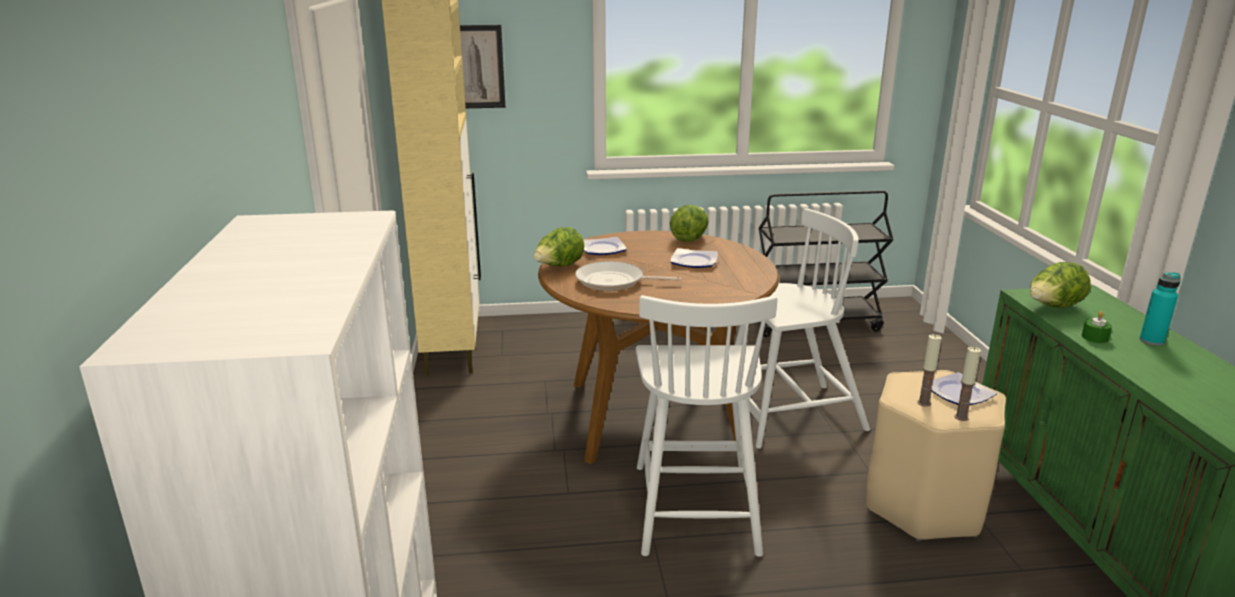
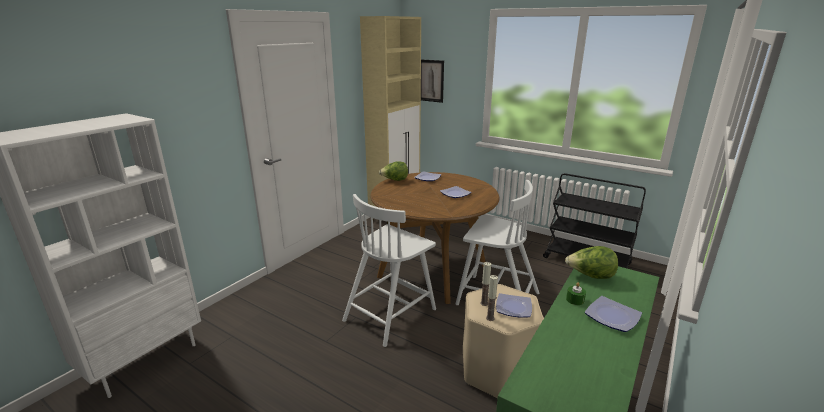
camera: 40 degrees right, 0 degrees up
frying pan [575,261,681,291] -> none
lettuce [670,205,709,242] -> none
turquoise bottle [1139,272,1181,346] -> plate [584,296,642,332]

